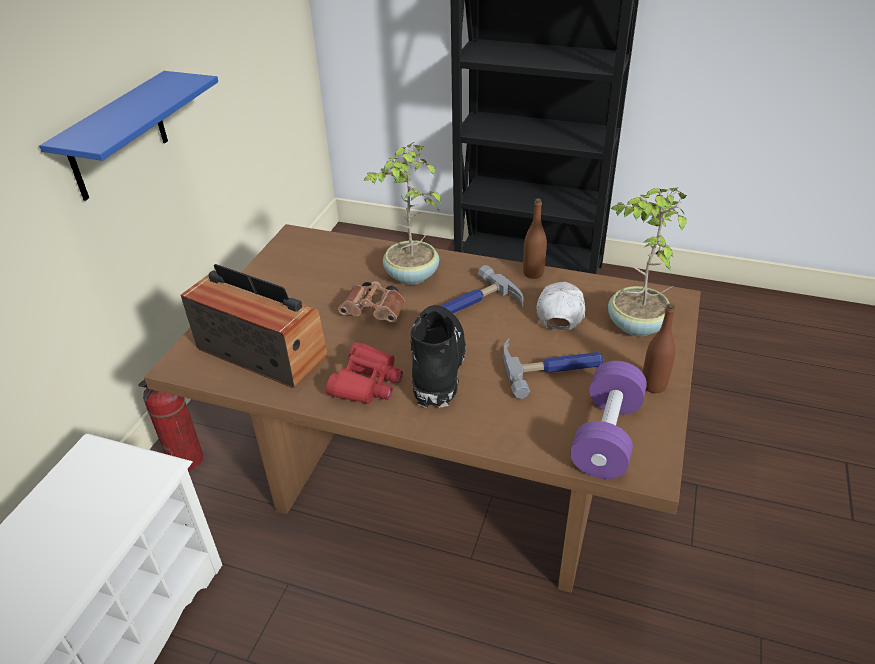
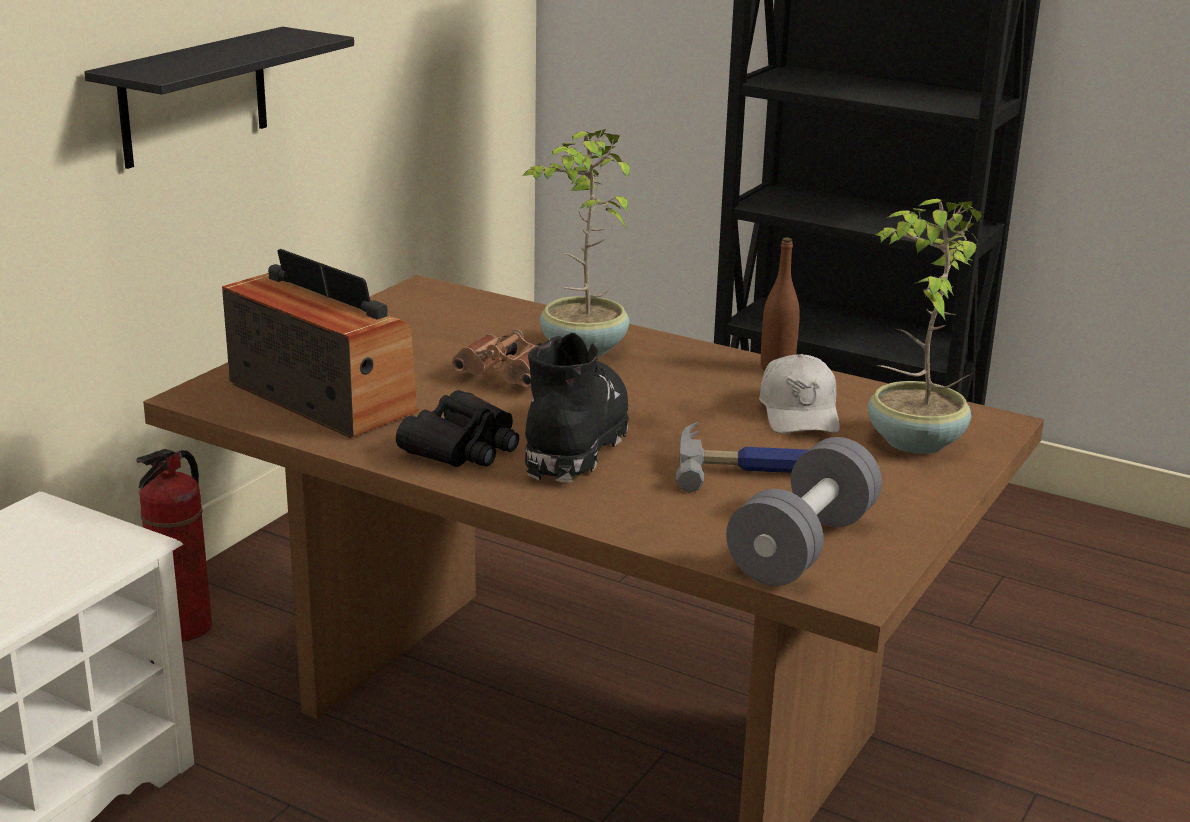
camera: 10 degrees right, 15 degrees down
blue shelf [39,71,218,201] -> black shelf [84,27,354,169]
red binoculars [326,342,403,404] -> black binoculars [396,390,519,467]
hammer [440,265,524,314] -> none
white cap [537,282,585,330] -> white cap turned 150 degrees clockwise [759,354,840,433]
purple dumbbell [570,361,647,479] -> grey dumbbell [726,437,882,586]
brown bottle [643,303,675,393] -> none

